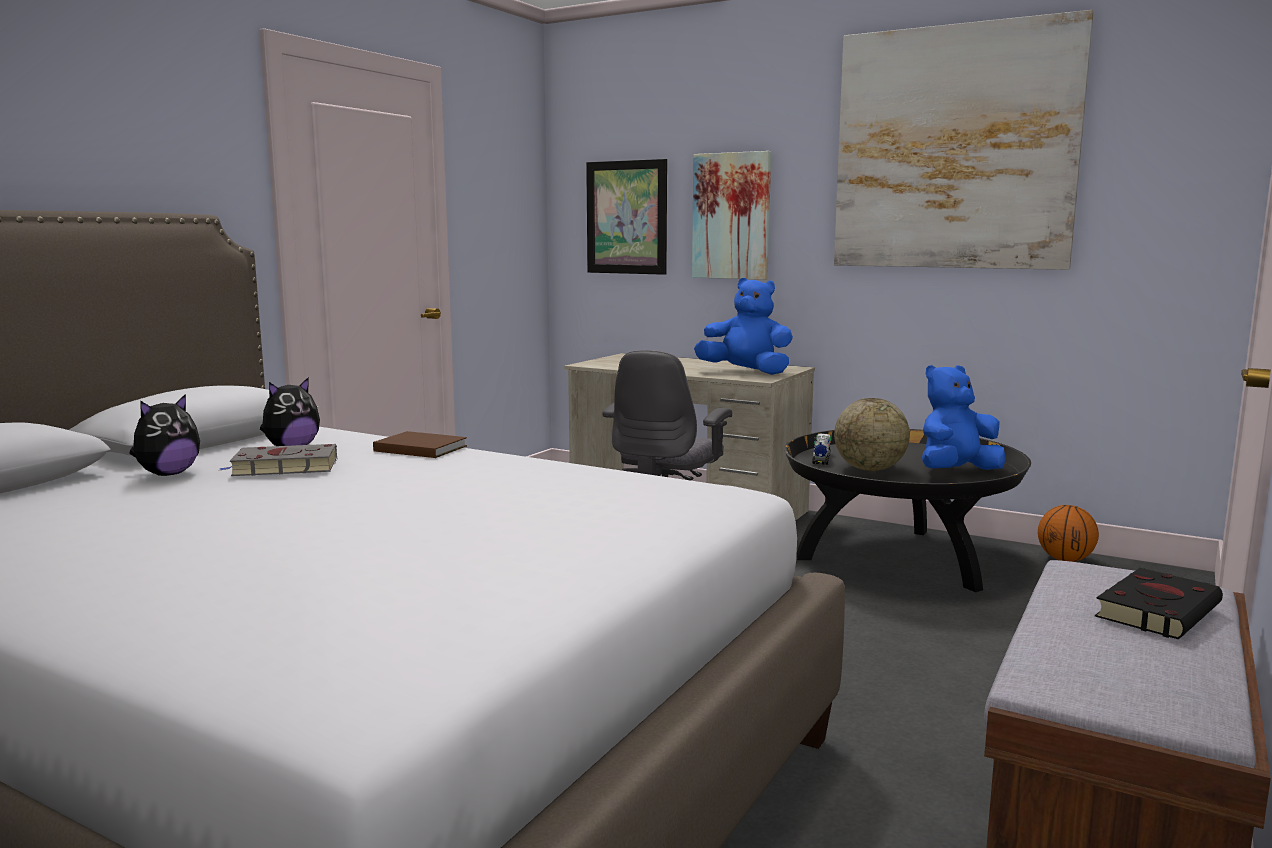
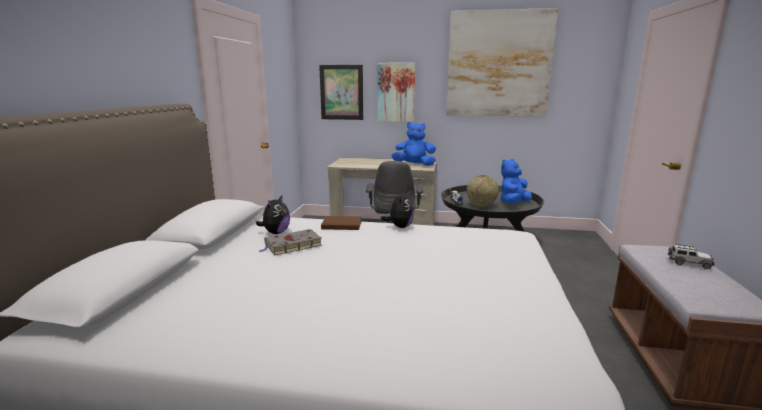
camera: 20 degrees left, 5 degrees up
plush toy [129,394,200,476] -> plush toy moved to [382,191,414,228]
basketball [1038,505,1099,562] -> none
black book [1095,568,1223,639] -> toy car [668,244,715,269]

